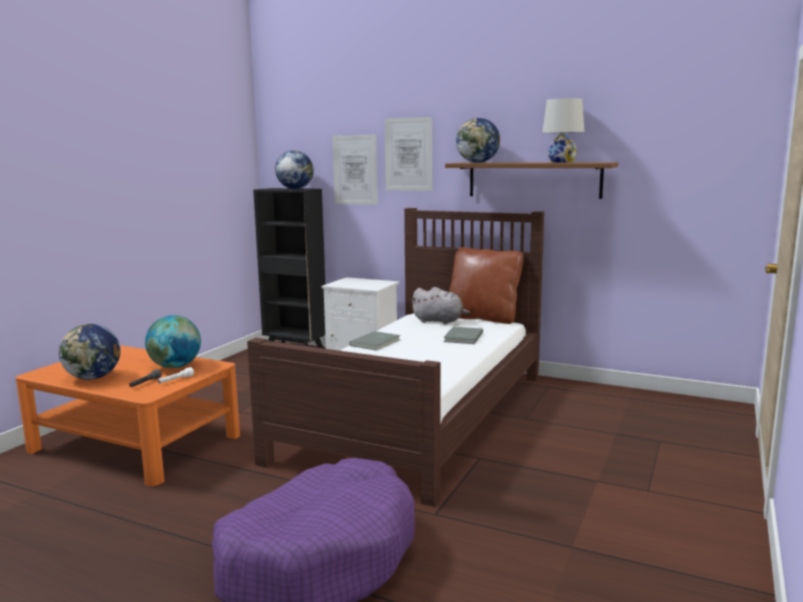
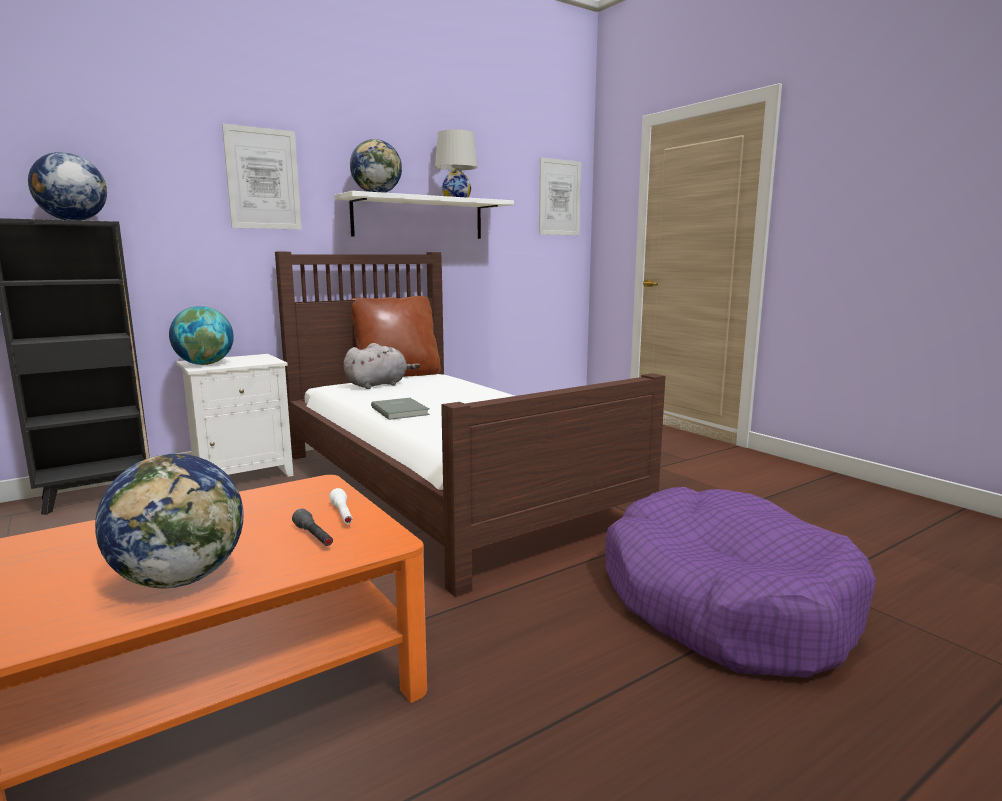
camera: 60 degrees left, 0 degrees up
globe [145,315,201,368] -> globe moved to [169,306,234,365]
picture [333,135,378,205] -> picture moved to [539,157,581,235]
grey book [443,327,483,344] -> none
brown shelf [445,162,618,199] -> white shelf [335,191,514,239]

